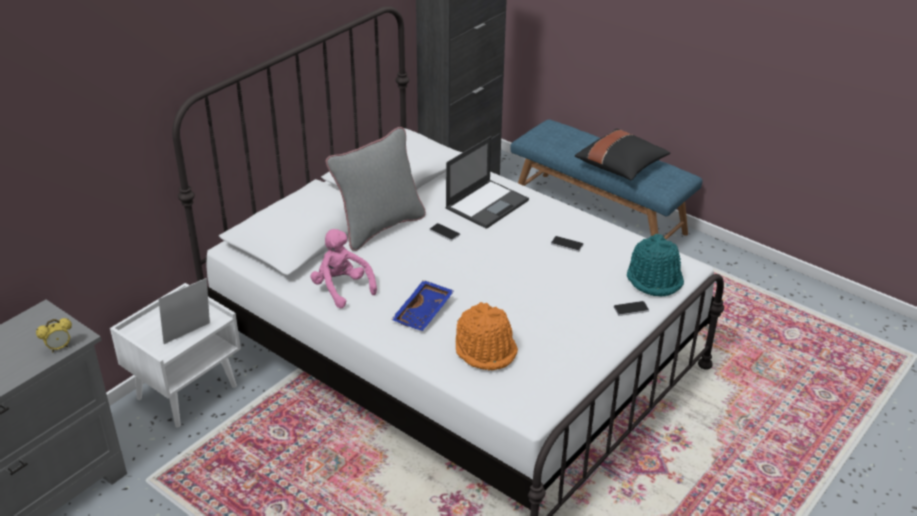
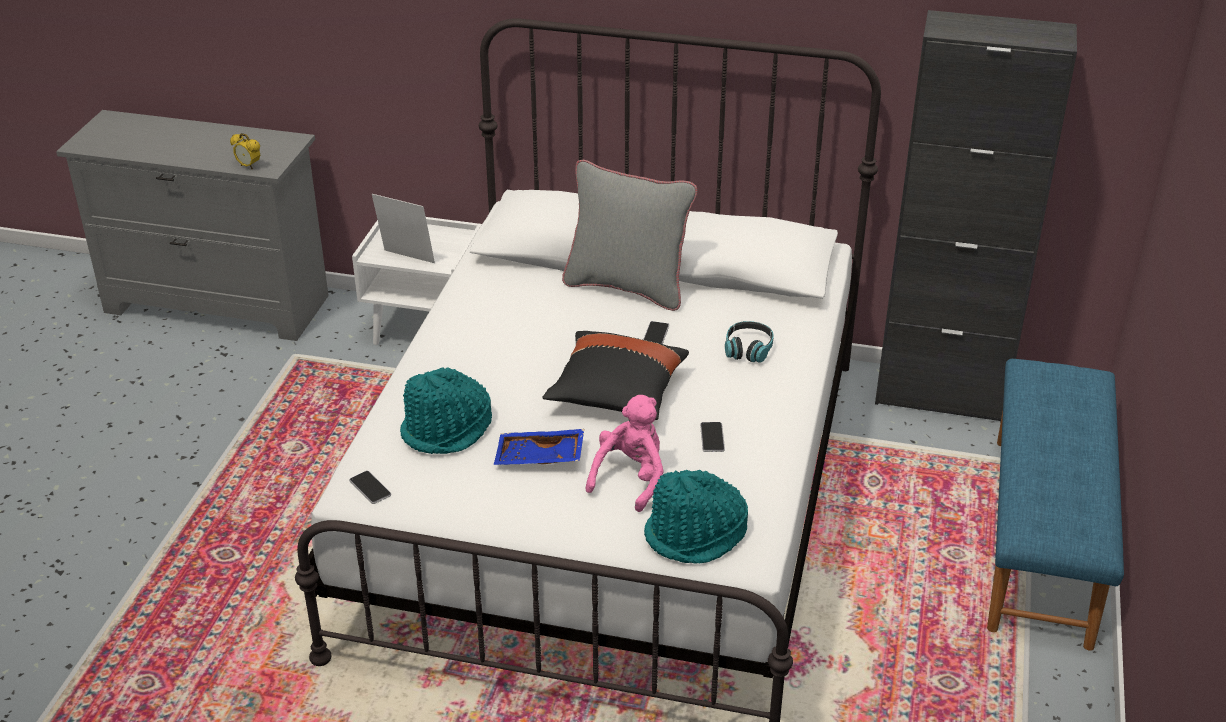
camera: 65 degrees right, 0 degrees up
pink plush toy [310,229,377,308] -> pink plush toy moved to [586,395,664,512]
blue tray [391,280,454,331] -> blue tray moved to [494,429,584,465]
laptop [445,136,529,229] -> headphones [725,321,774,363]
orange hat [456,302,518,371] -> turquoise hat [400,367,492,454]
black pillow [575,129,670,180] -> black pillow moved to [542,331,689,420]
phone [614,301,649,316] -> phone moved to [349,471,391,504]

